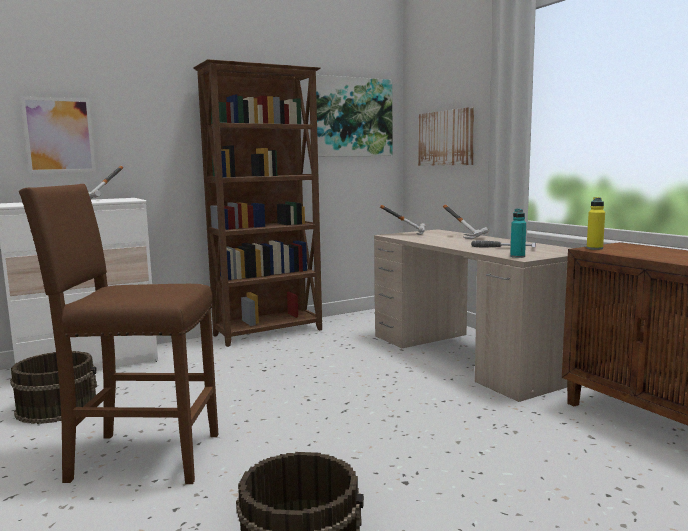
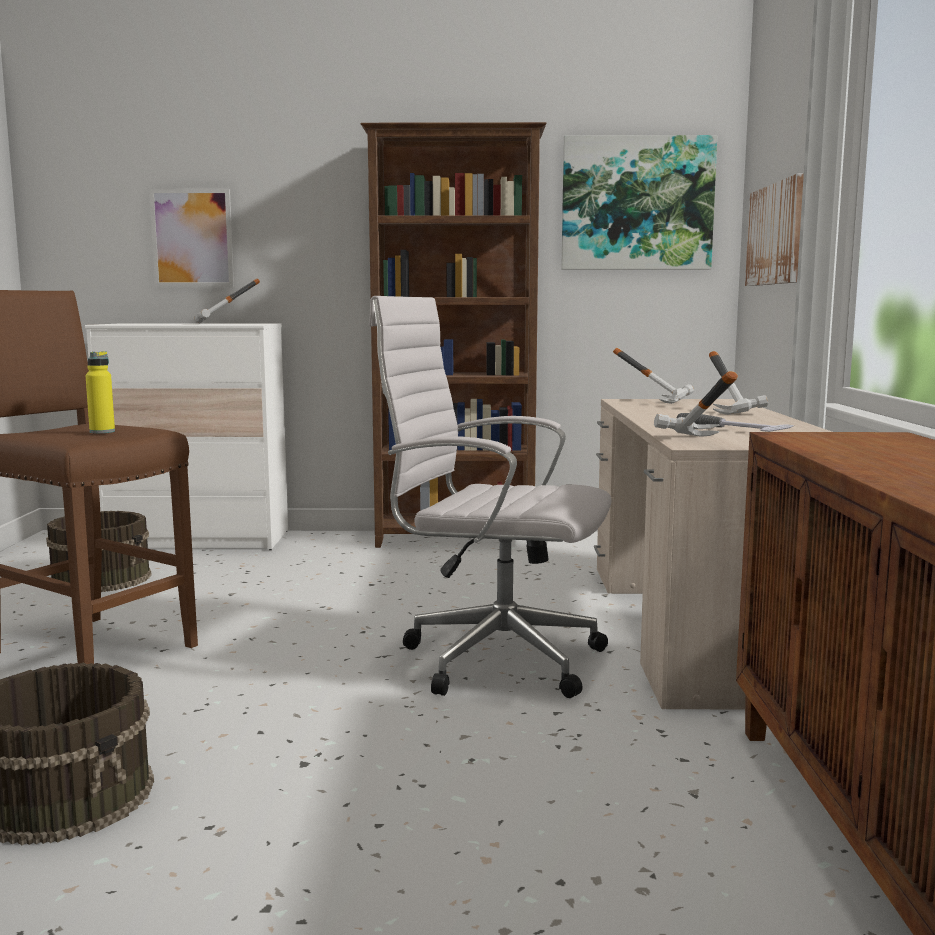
camera: 30 degrees right, 0 degrees up
turquoise bottle [510,209,526,258] -> hammer [654,371,738,437]
yellow bottle [587,197,605,250] -> yellow bottle moved to [86,351,115,434]
none -> white office chair [369,296,612,698]

